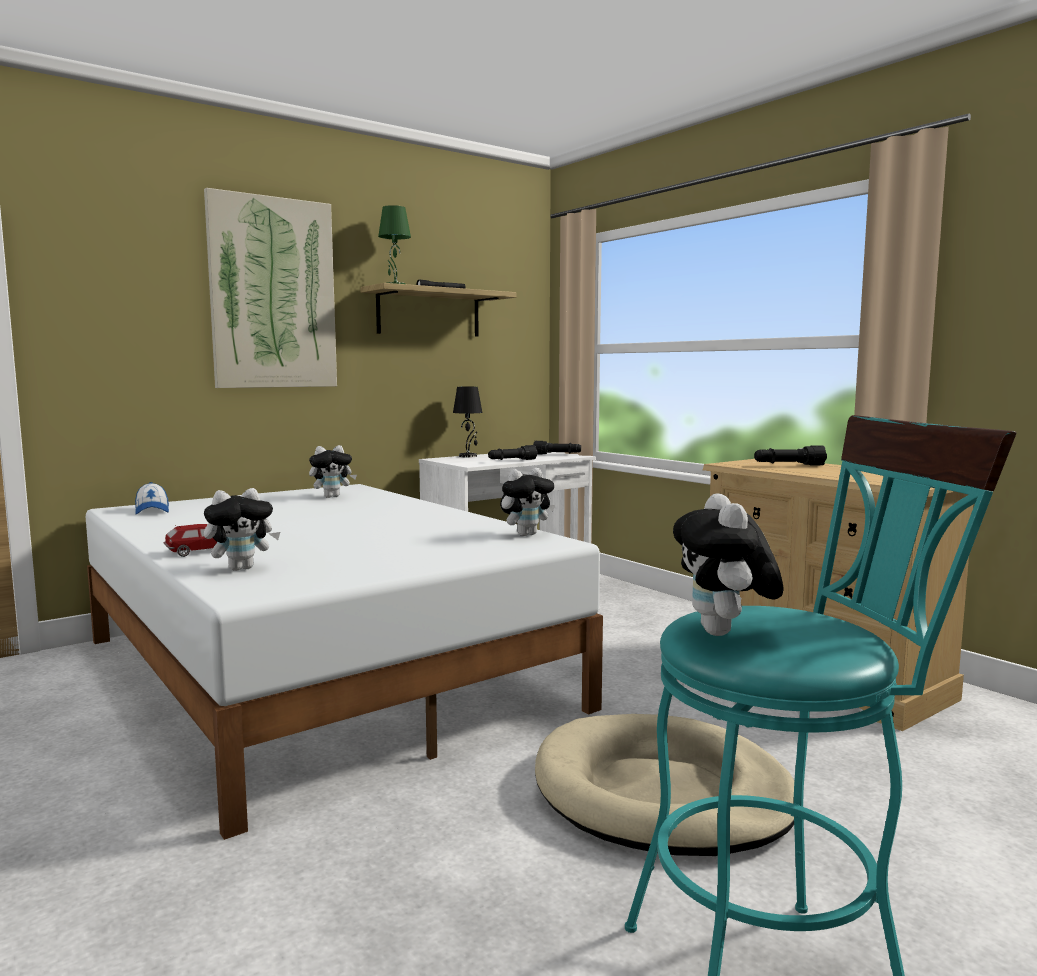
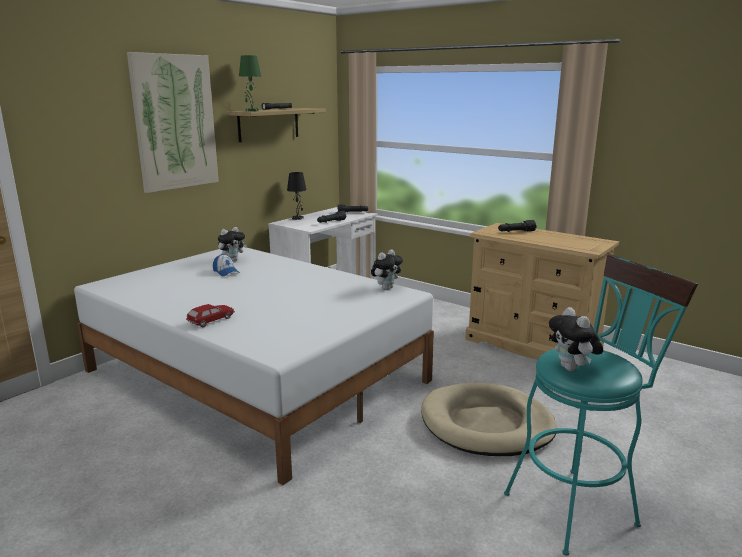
camera: 15 degrees left, 10 degrees up
cap [135,482,169,514] -> cap moved to [213,254,240,277]
plush toy [204,488,280,571] -> none

